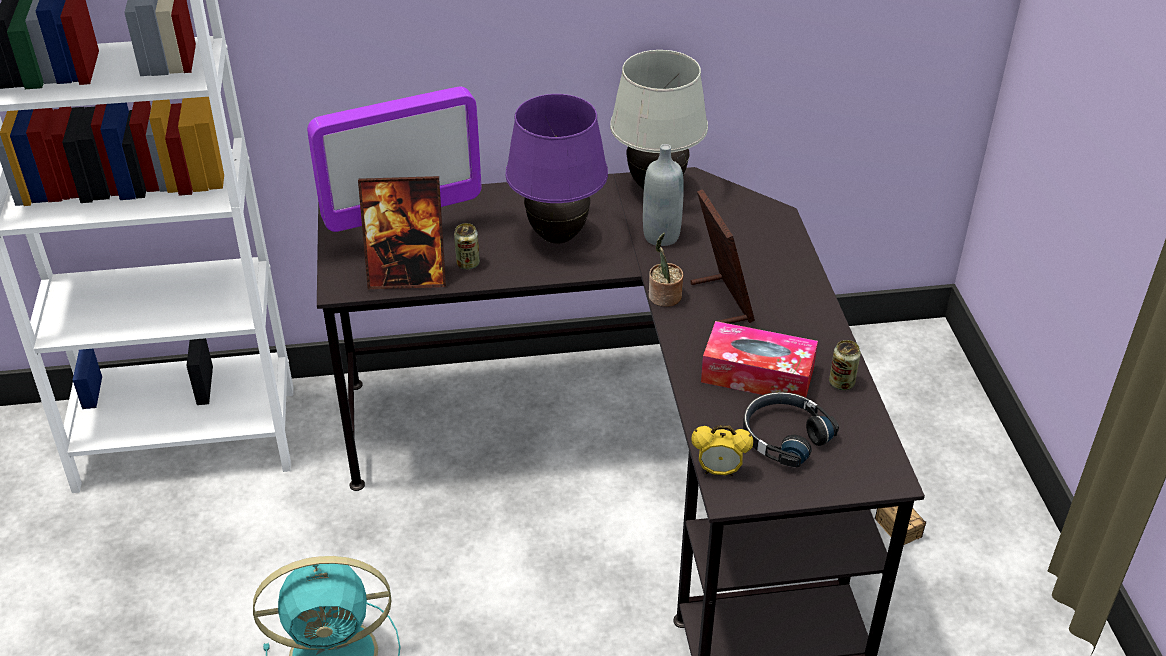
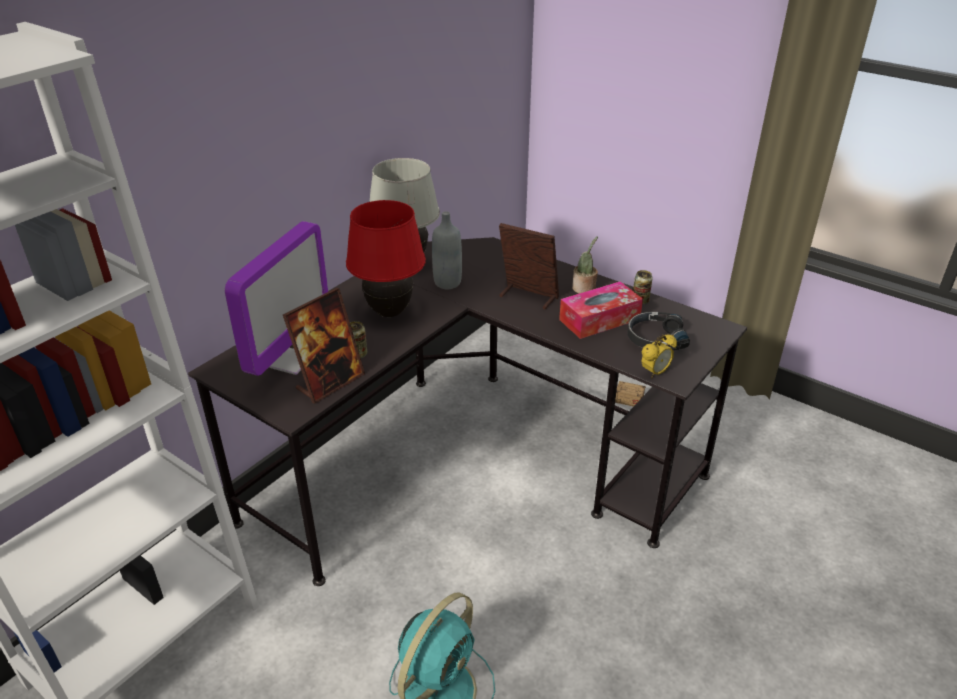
camera: 45 degrees left, 5 degrees down
purple table lamp [505,94,608,244] -> red table lamp [346,200,426,317]
potted plant [649,233,684,307] -> potted plant moved to [572,236,598,293]

